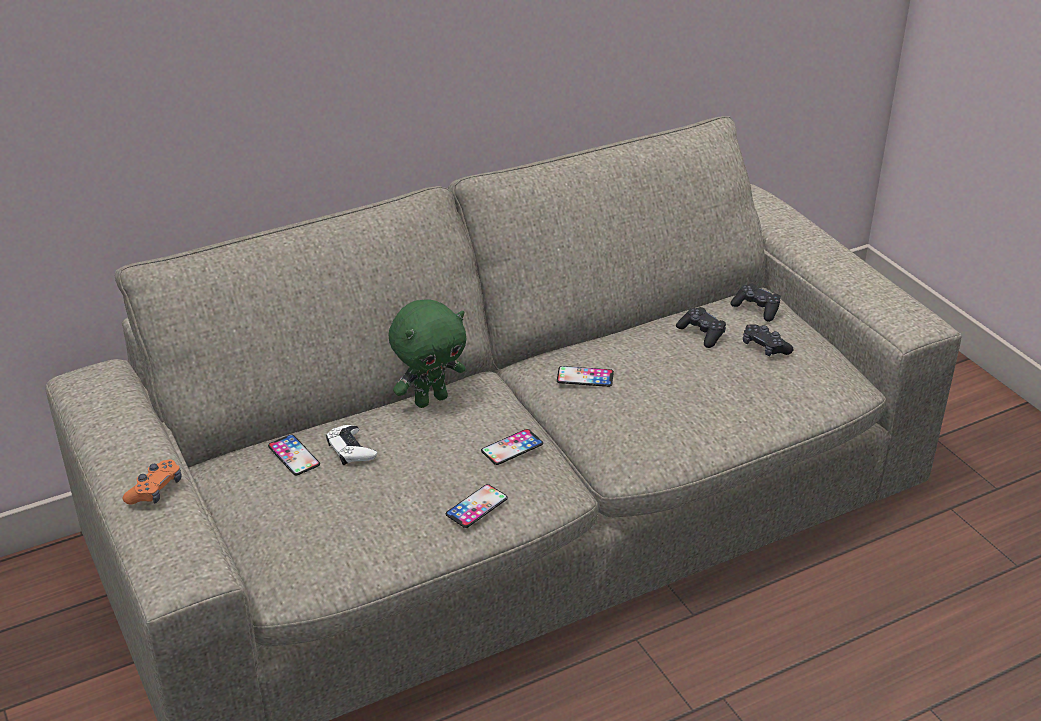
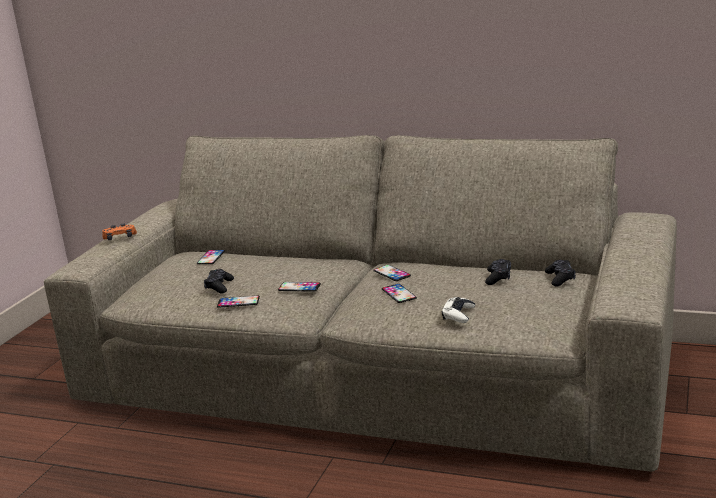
camera: 50 degrees right, 15 degrees down
white game controller [326,425,377,465] -> white game controller moved to [442,297,475,323]
green plush toy [389,300,466,408] -> none
black game controller [743,324,794,357] -> black game controller moved to [204,269,234,294]
none -> phone [382,284,417,303]

